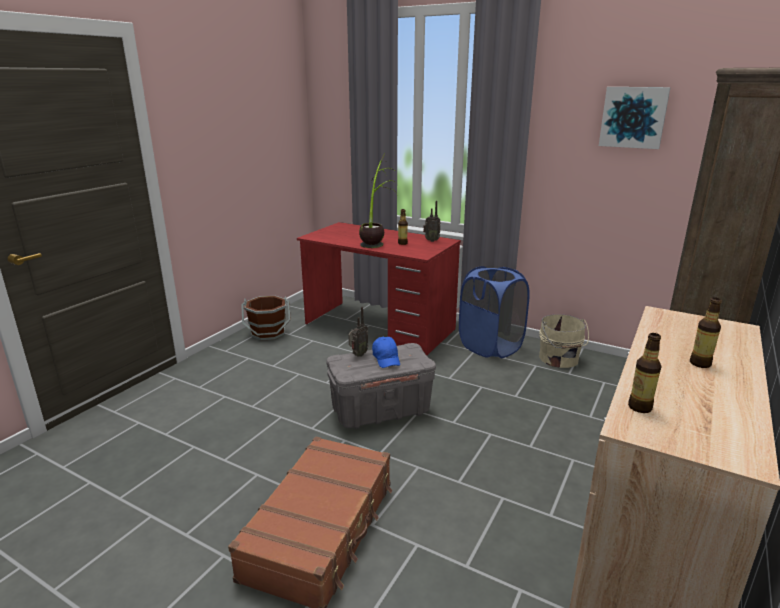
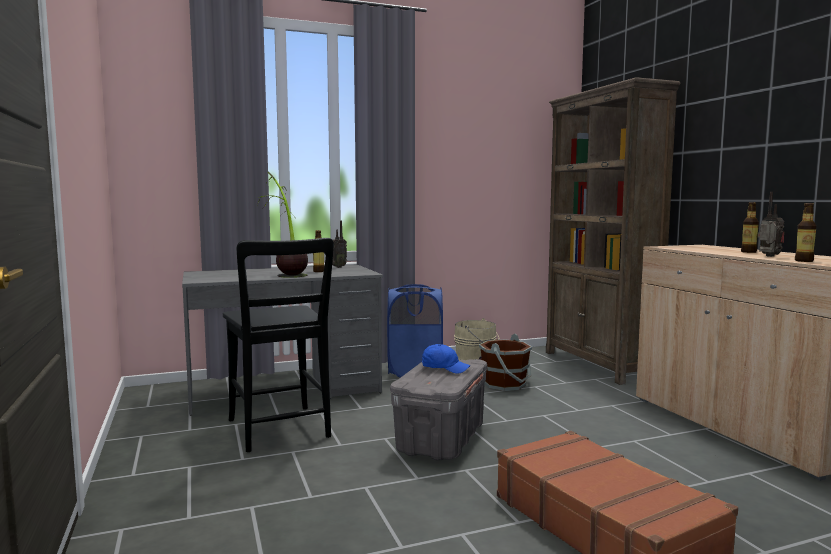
camera: 50 degrees left, 15 degrees down
brown bucket [241,296,291,340] -> brown bucket moved to [479,334,532,391]
red desk [297,222,461,355] -> grey desk [182,265,383,415]
radio [348,307,368,357] -> radio moved to [758,192,785,257]
picture [599,87,671,149] -> none
none -> black chair [223,238,334,452]

